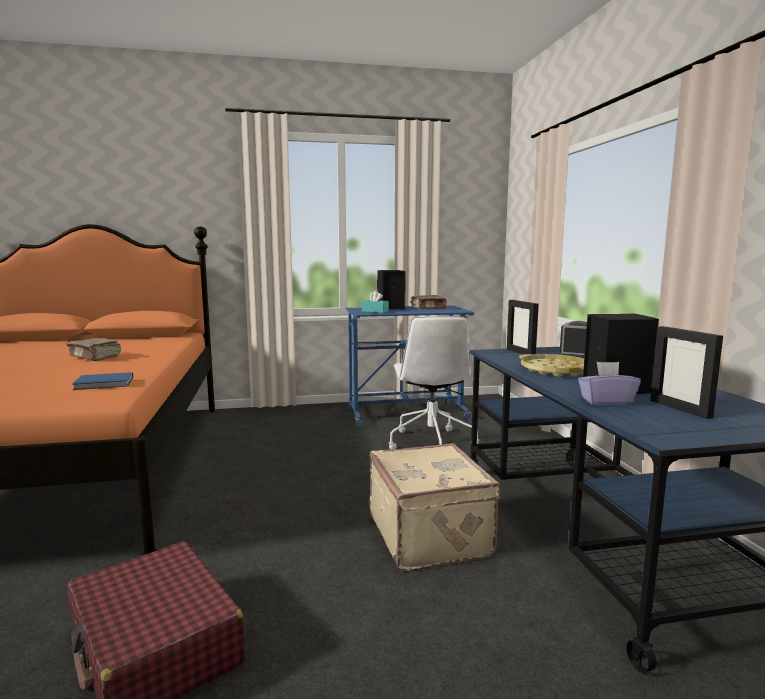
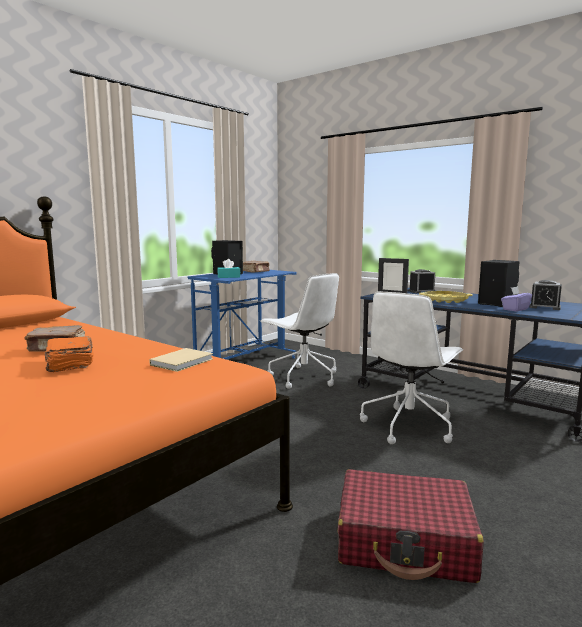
camera: 40 degrees left, 0 degrees up
blue book [72,372,133,390] -> beige book [149,348,213,372]
beige suitcase [369,443,501,571] -> white office chair [360,291,463,444]
picture frame [650,326,723,419] -> alarm clock [529,280,562,310]
none -> orange book [45,336,94,372]

